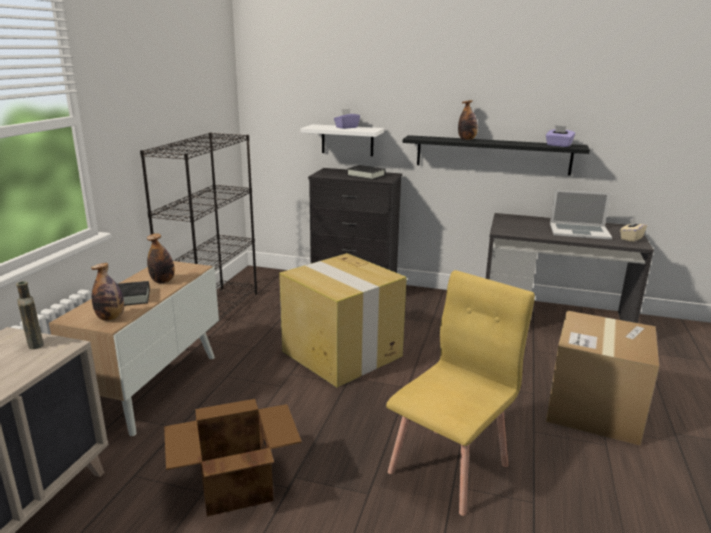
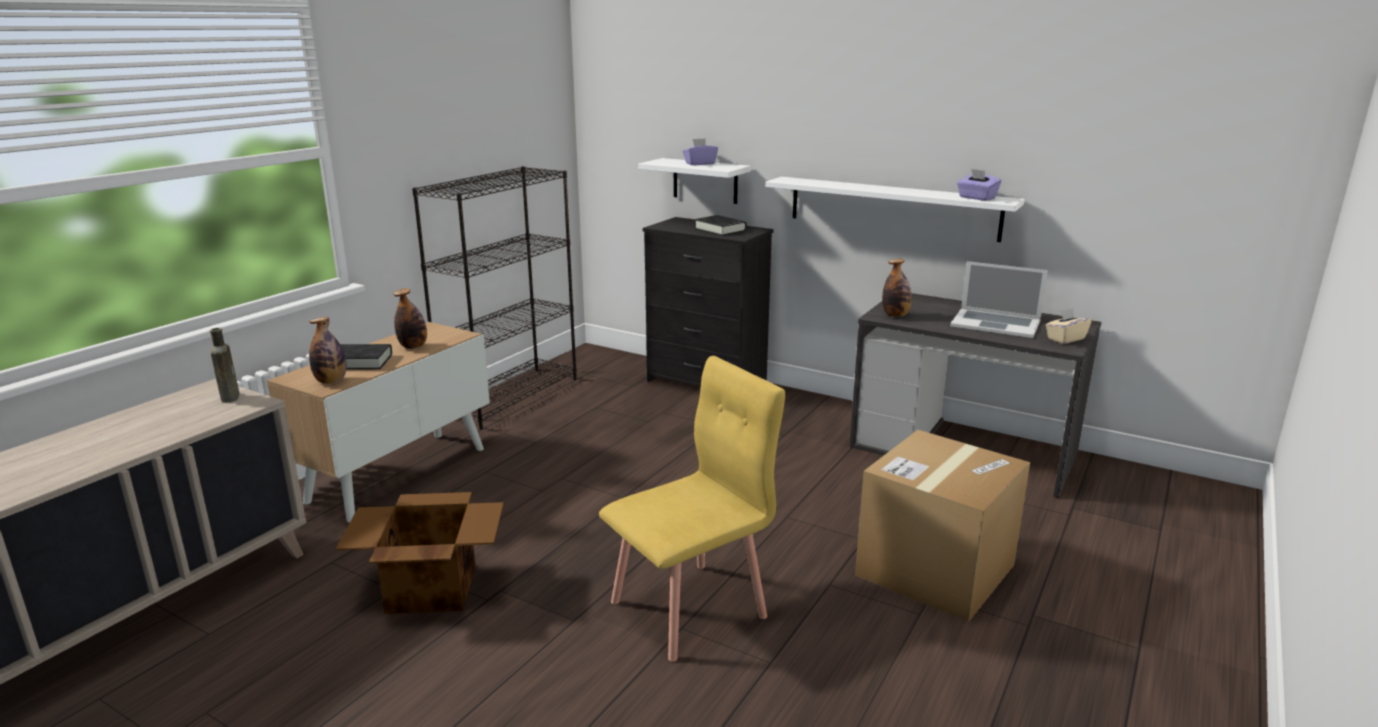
camera: 15 degrees right, 0 degrees up
cardboard box [279,253,407,387] -> none
black shelf [403,135,590,176] -> white shelf [765,177,1025,242]
bottle [458,100,478,140] -> bottle moved to [882,259,912,317]

